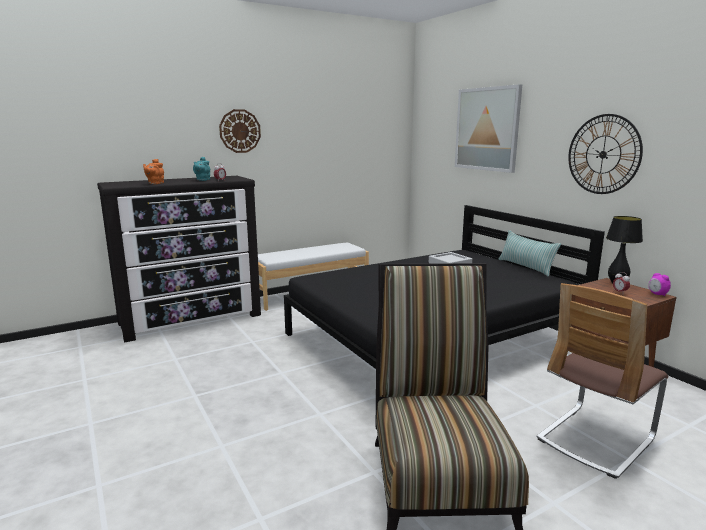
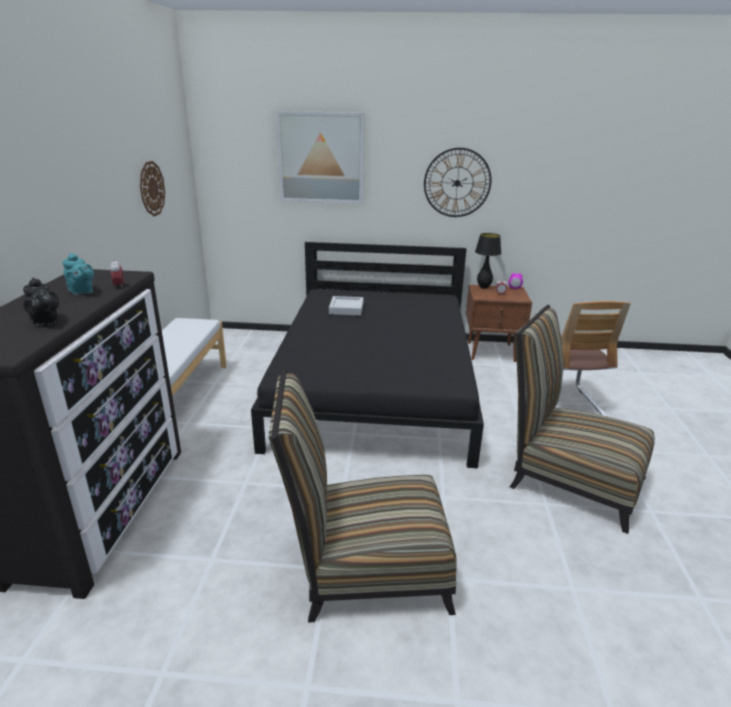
camera: 55 degrees left, 10 degrees up
orange teapot [143,159,164,184] -> black teapot [23,278,59,326]
wall clock [219,109,261,153] -> wall clock moved to [140,161,165,216]
pillow [498,230,561,277] -> none
none -> chair [269,369,457,622]

